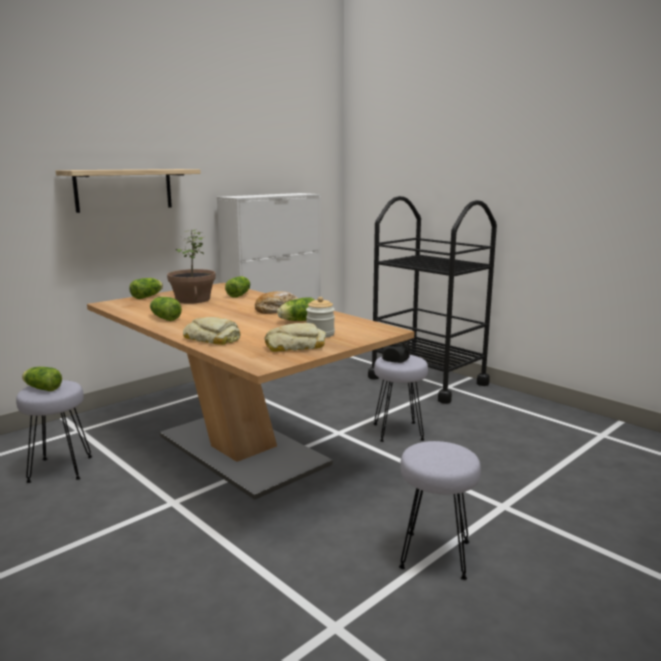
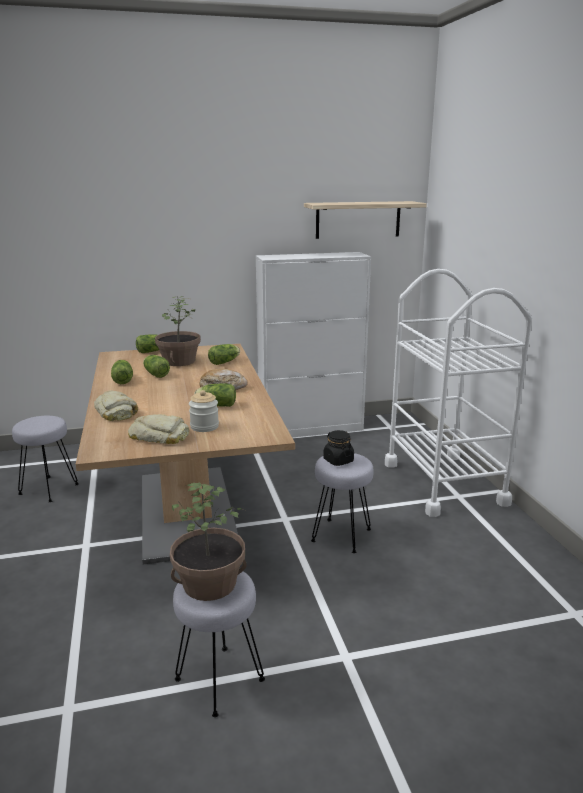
camera: 30 degrees right, 5 degrees up
lettuce [22,367,62,391] -> lettuce moved to [143,355,170,378]
shelf [56,169,201,213] -> shelf moved to [304,201,427,239]
black cart [368,196,497,404] -> white cart [385,269,532,517]
none -> potted plant [170,483,247,601]

